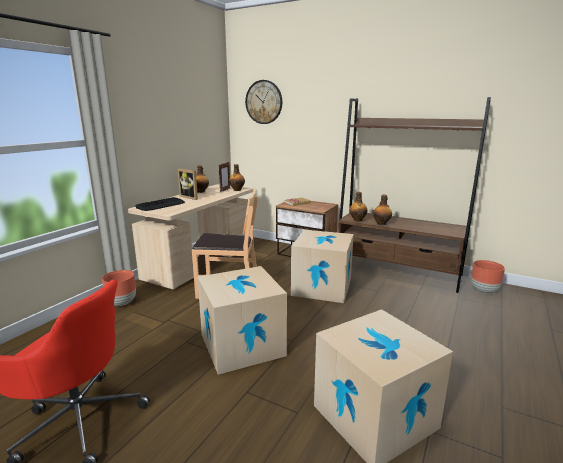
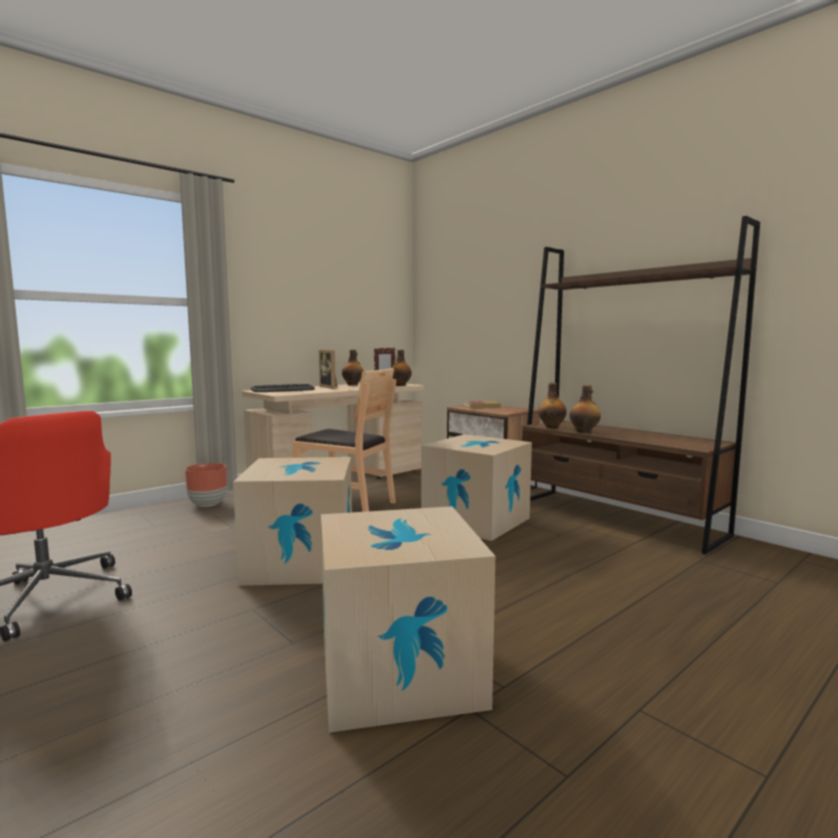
camera: 20 degrees right, 10 degrees down
wall clock [245,80,282,124] -> none
brown planter [471,260,505,294] -> none

